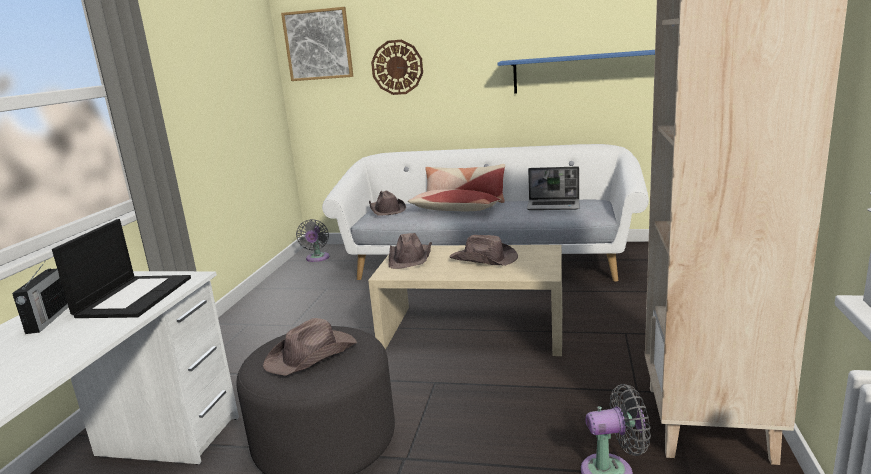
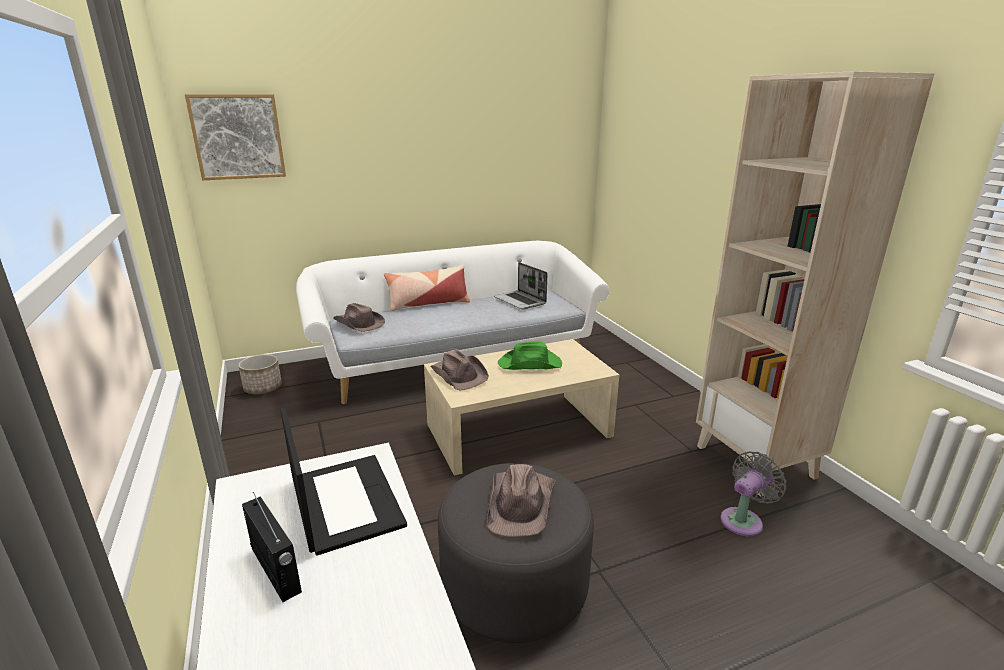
camera: 35 degrees left, 5 degrees up
grey fan [296,219,330,262] -> planter [238,354,282,394]
wall clock [371,40,423,95] -> none
pillow [408,189,501,211] -> none
brown hat [449,235,518,266] -> green hat [498,341,562,370]
blue shelf [498,50,655,94] -> none
laptop [527,166,579,210] -> laptop turned 75 degrees clockwise [494,262,547,309]

